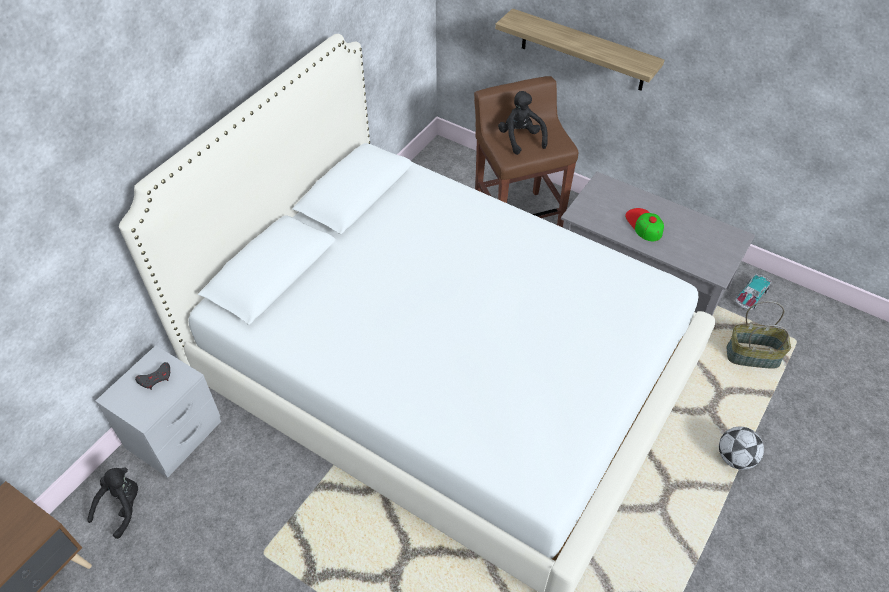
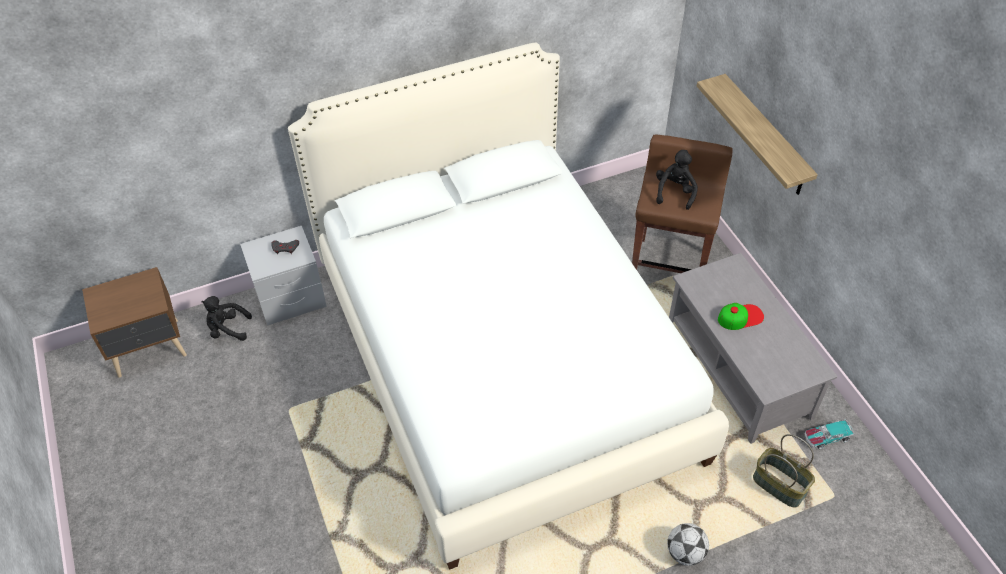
camera: 35 degrees right, 0 degrees up
black plush toy [87,468,138,539] -> black plush toy turned 150 degrees counterclockwise [201,296,252,341]
cap [625,208,664,241] -> cap turned 60 degrees clockwise [718,303,764,330]

